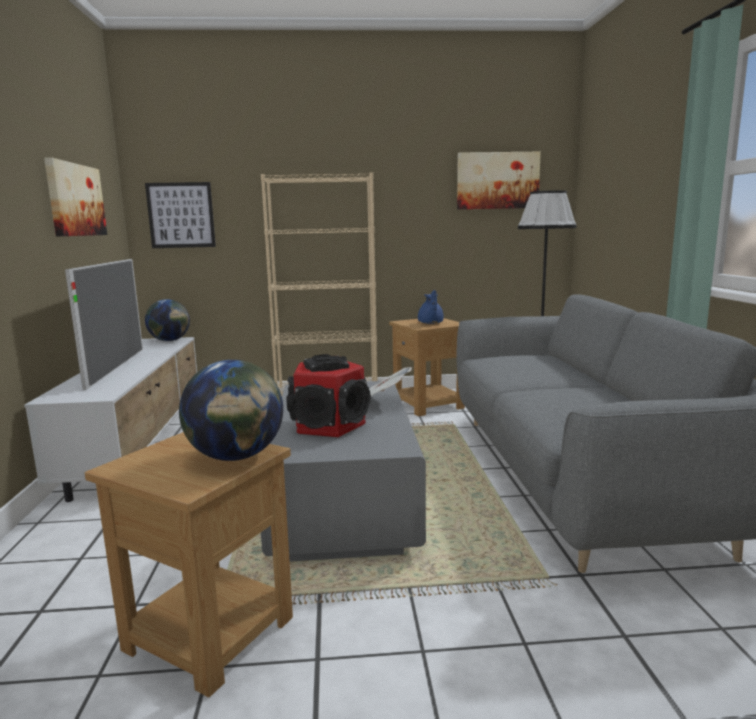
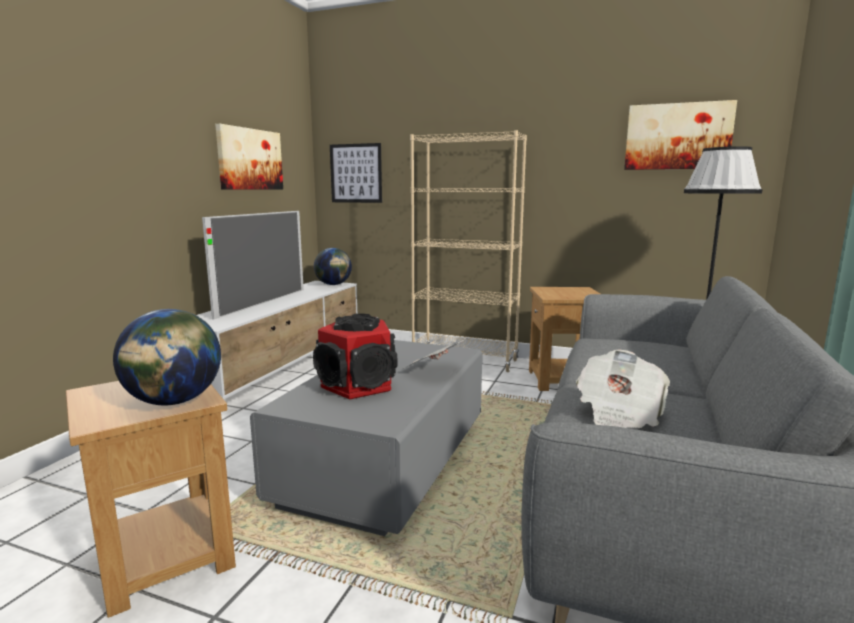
camera: 25 degrees right, 0 degrees up
blue teapot [418,290,444,324] -> none
none -> newspaper [576,350,670,428]

